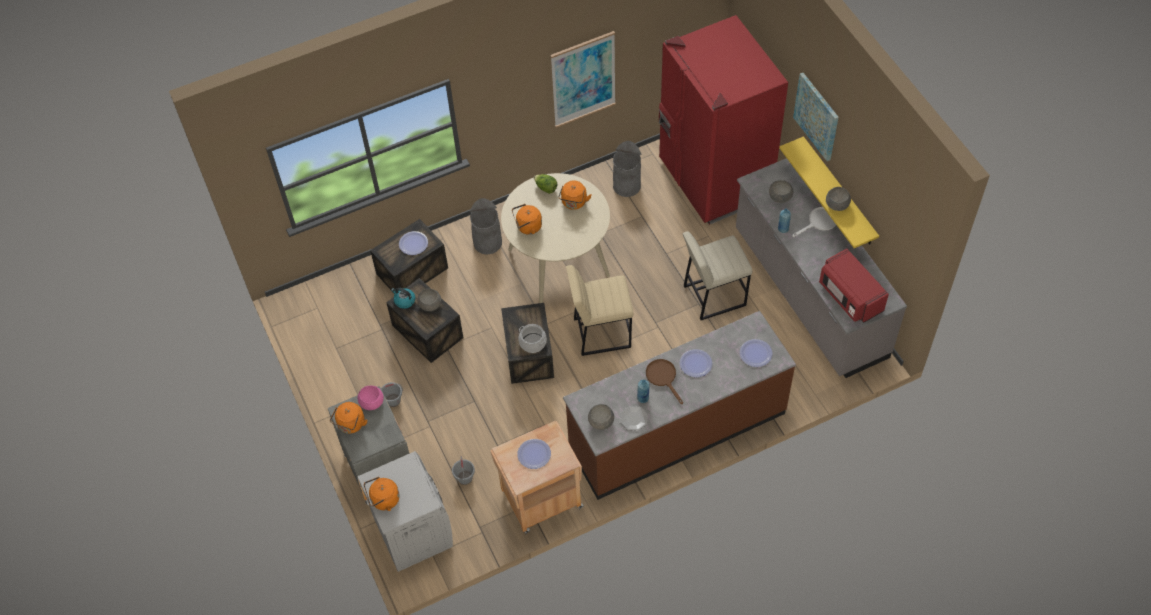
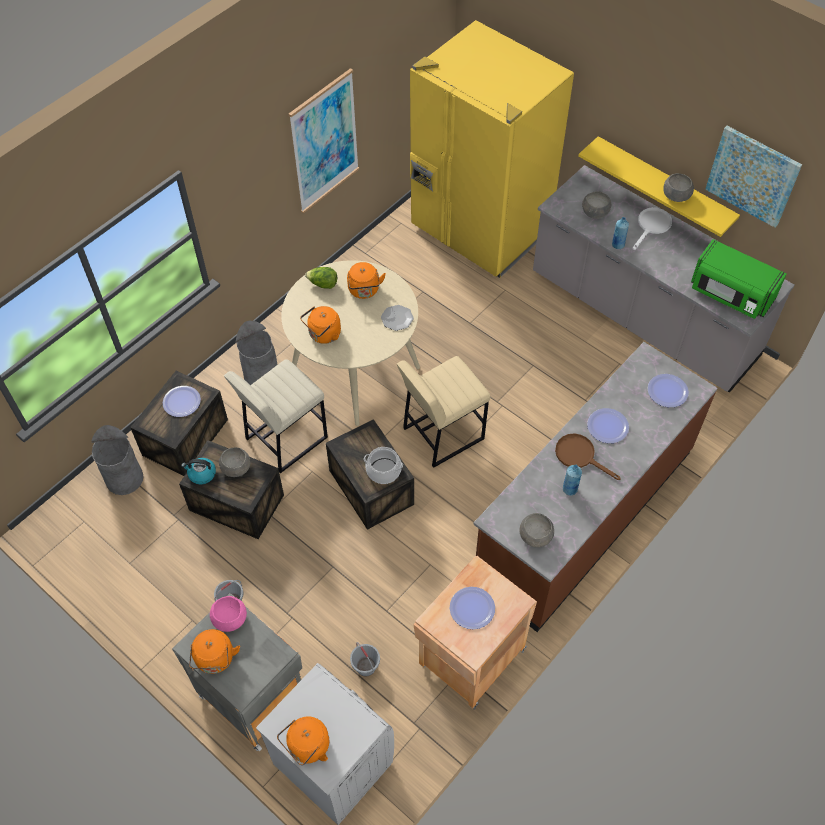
camera: 25 degrees left, 0 degrees up
grey trash can [613,141,641,197] -> grey trash can moved to [91,425,144,495]
plate [620,406,648,431] -> plate moved to [381,305,414,331]
red fridge [659,15,788,225] -> yellow fridge [410,20,574,278]
beige chair [682,231,752,320] -> beige chair moved to [224,359,328,473]
picture [793,73,839,161] -> picture moved to [705,126,802,228]
red microwave [819,248,889,323] -> green microwave [691,239,787,319]

